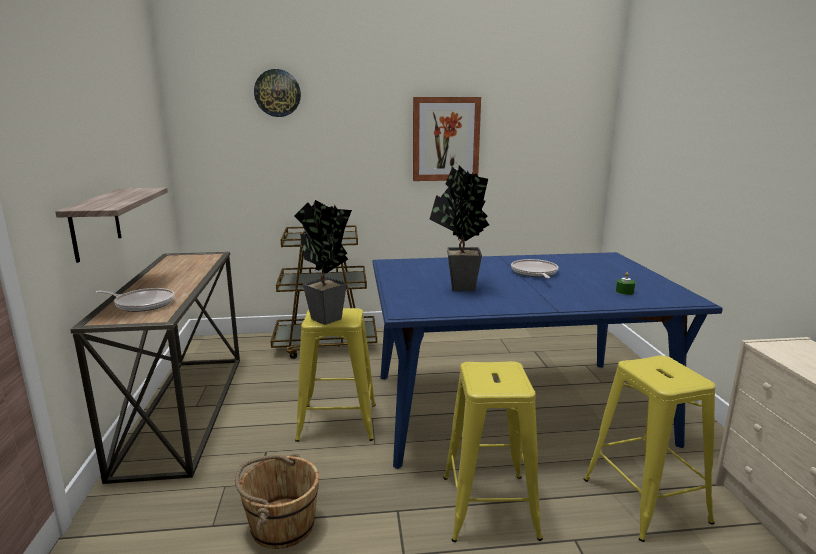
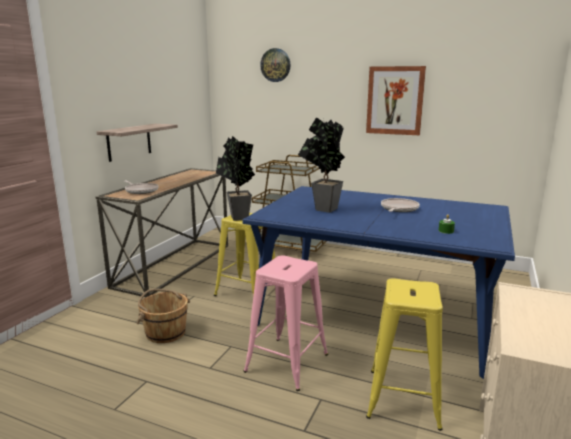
camera: 30 degrees right, 0 degrees up
yellow stool [443,361,543,542] -> pink stool [244,255,328,391]

